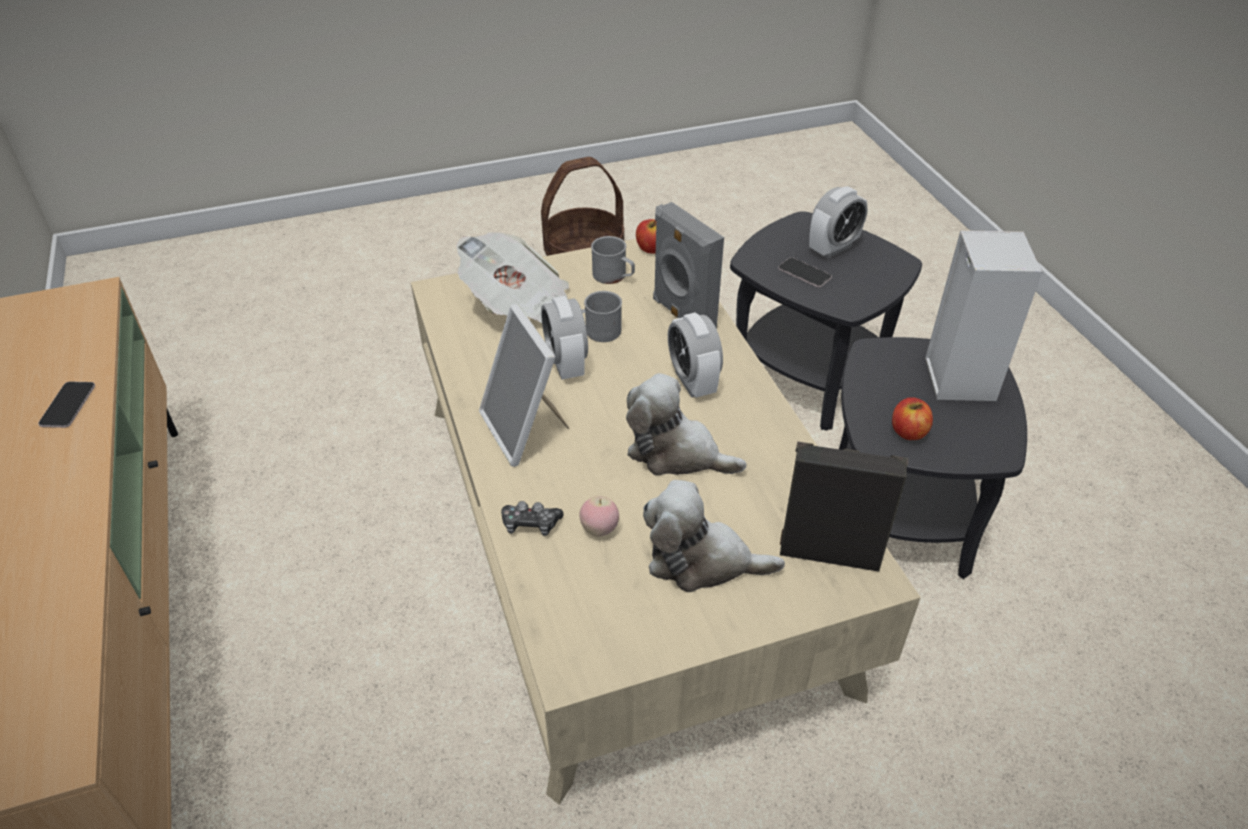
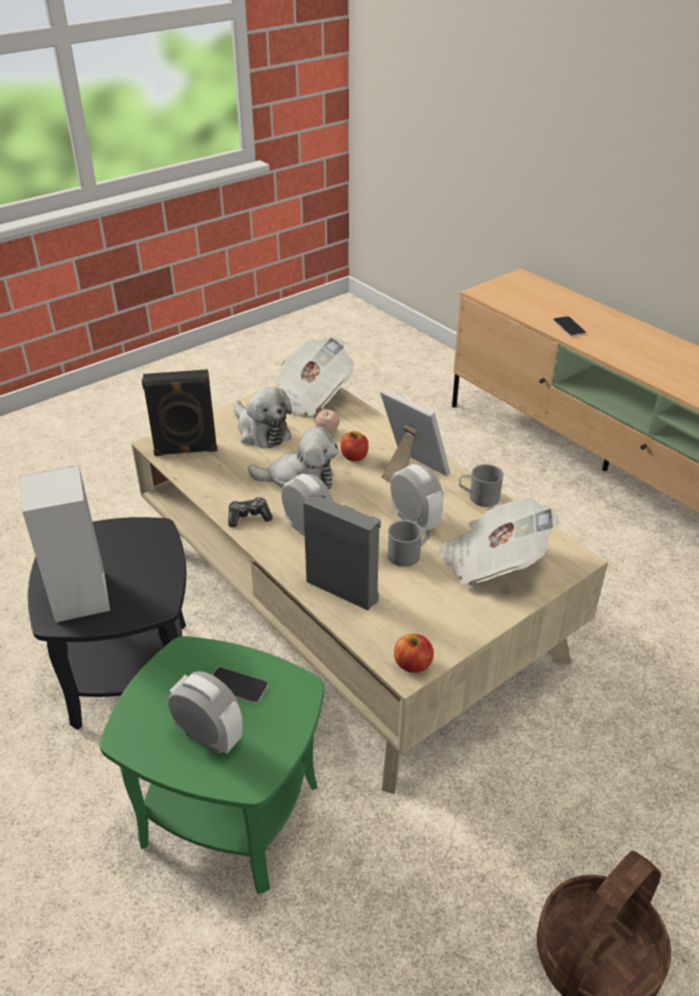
camera: 160 degrees right, 5 degrees down
phone [38,381,95,428] -> phone moved to [553,316,586,336]
game controller [501,501,564,536] -> game controller moved to [228,497,273,527]
grey mug [591,236,635,284] -> grey mug moved to [459,464,504,507]
plush toy [643,480,785,592] -> plush toy turned 60 degrees clockwise [234,387,292,448]
black side table [730,211,922,431] -> green side table [99,636,324,894]
alarm clock [809,186,868,258] -> alarm clock turned 90 degrees clockwise [167,671,242,754]
apple [892,397,933,440] -> apple moved to [341,431,369,461]
none -> newspaper [275,337,354,416]

